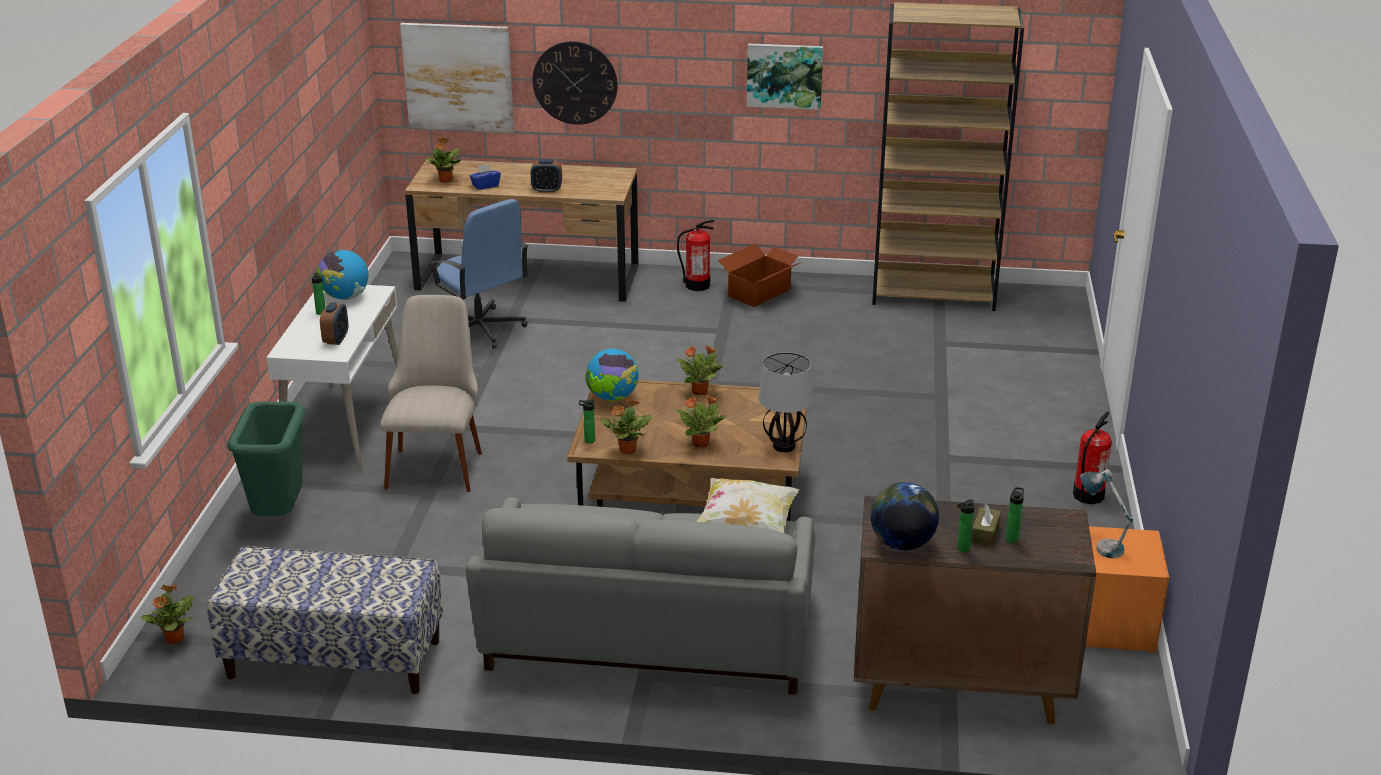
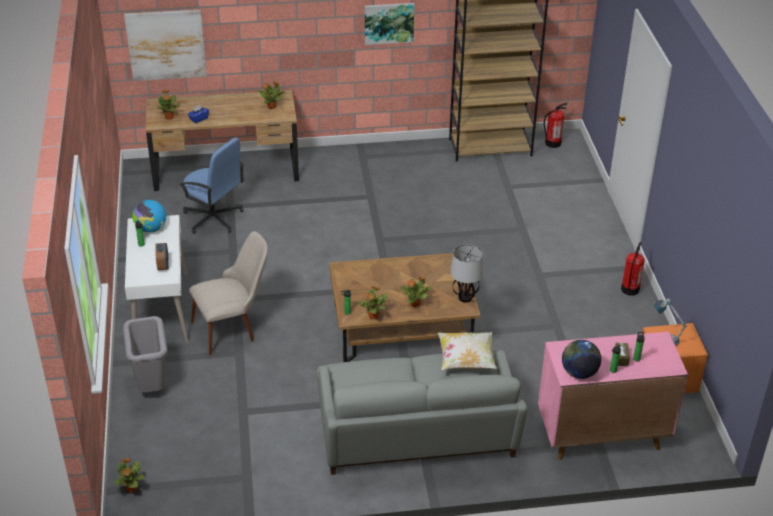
camera: 15 degrees left, 10 degrees up
bench [207,546,443,694] -> none
green trash can [227,402,305,516] -> grey trash can [123,316,167,393]
beige chair [380,295,482,492] -> beige chair turned 75 degrees clockwise [189,231,268,355]
alarm clock [531,159,562,193] -> none
wall clock [532,41,618,125] -> none
globe [585,349,639,402] -> none
fire extinguisher [677,220,714,291] -> fire extinguisher moved to [544,103,567,148]
potted plant [677,345,724,395] -> potted plant moved to [258,81,285,109]
cardboard box [718,244,802,307] -> none
brown cabinet [854,496,1096,725] -> pink cabinet [538,332,688,460]

